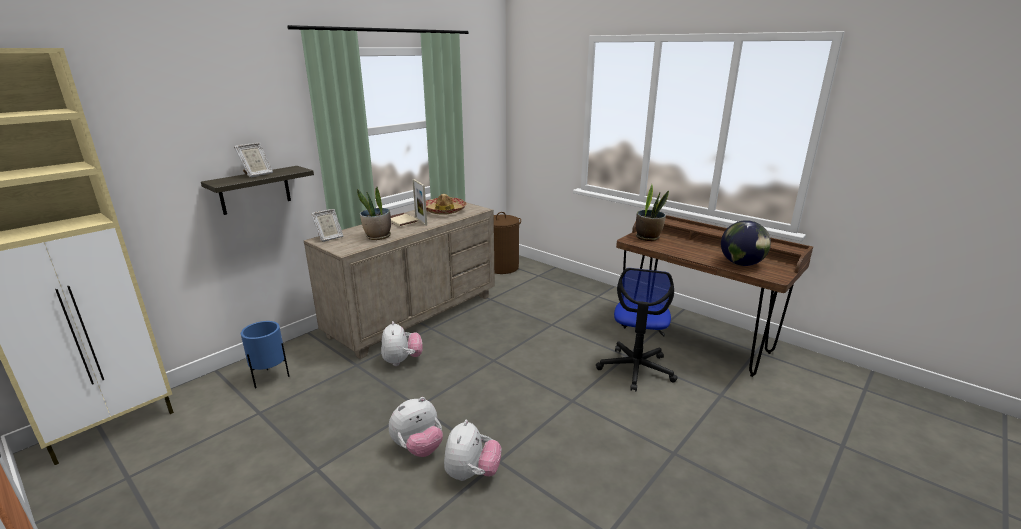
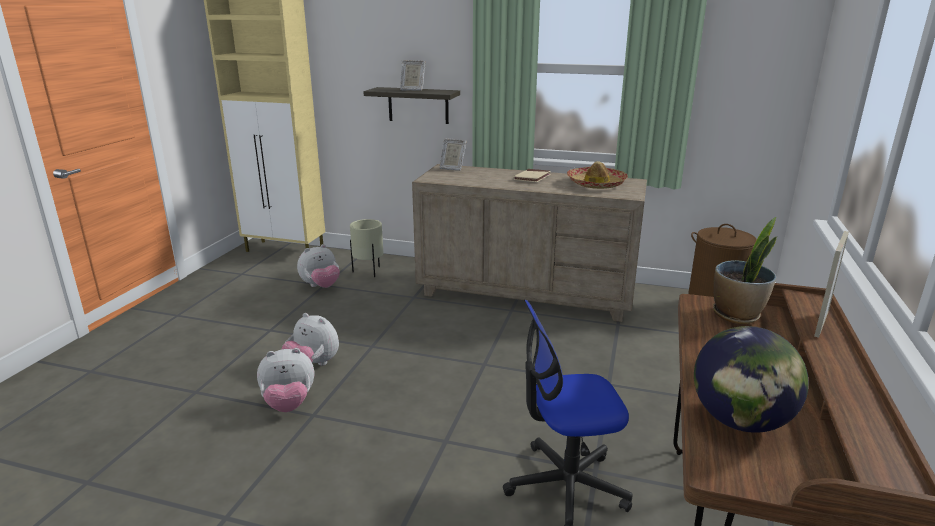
camera: 65 degrees right, 0 degrees up
blue planter [241,321,289,389] -> beige planter [350,219,383,277]
potted plant [357,187,391,240] -> none
plush toy [381,321,422,366] -> plush toy moved to [297,244,340,288]
picture frame [412,179,427,226] -> picture frame moved to [814,231,849,338]

